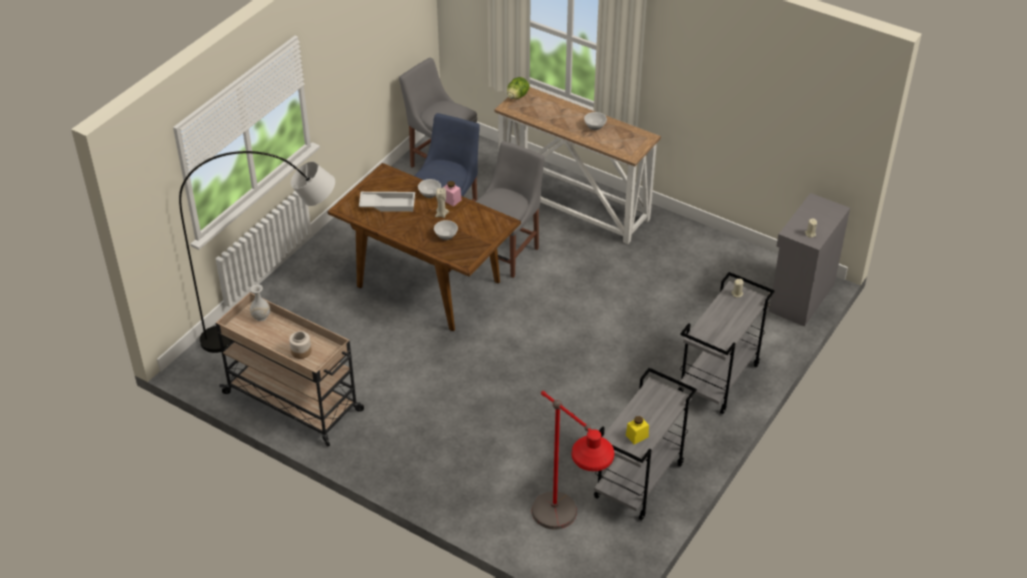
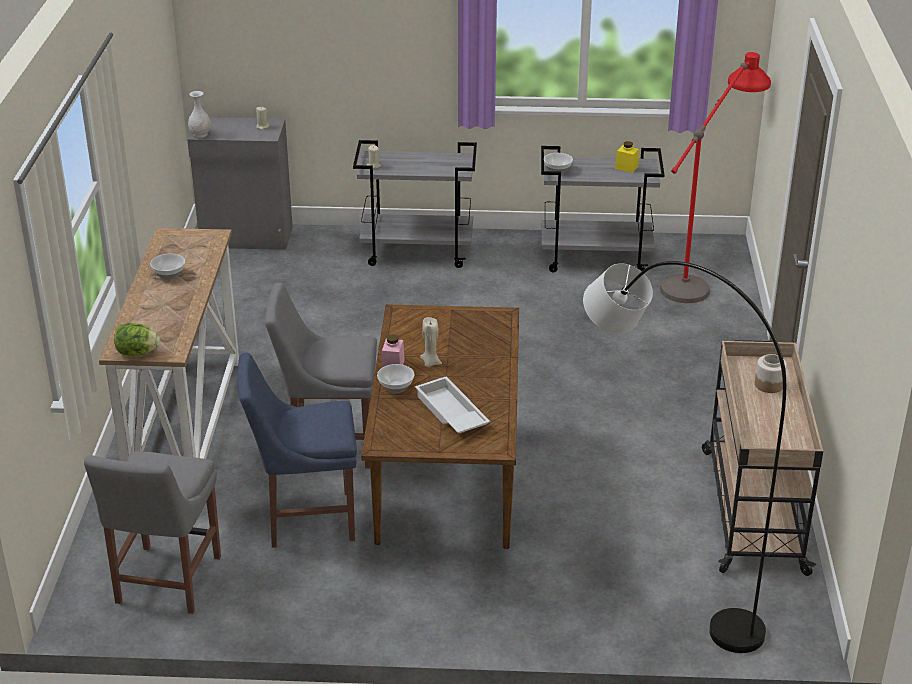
camera: 120 degrees left, 10 degrees down
white vase [250,284,270,321] -> white vase moved to [188,91,211,138]
bowl [434,220,458,240] -> bowl moved to [544,153,573,173]

